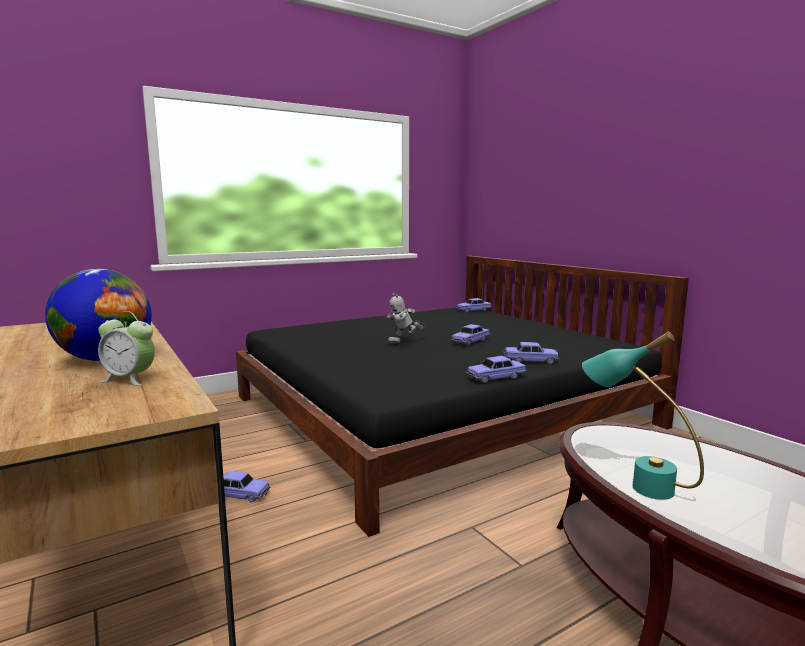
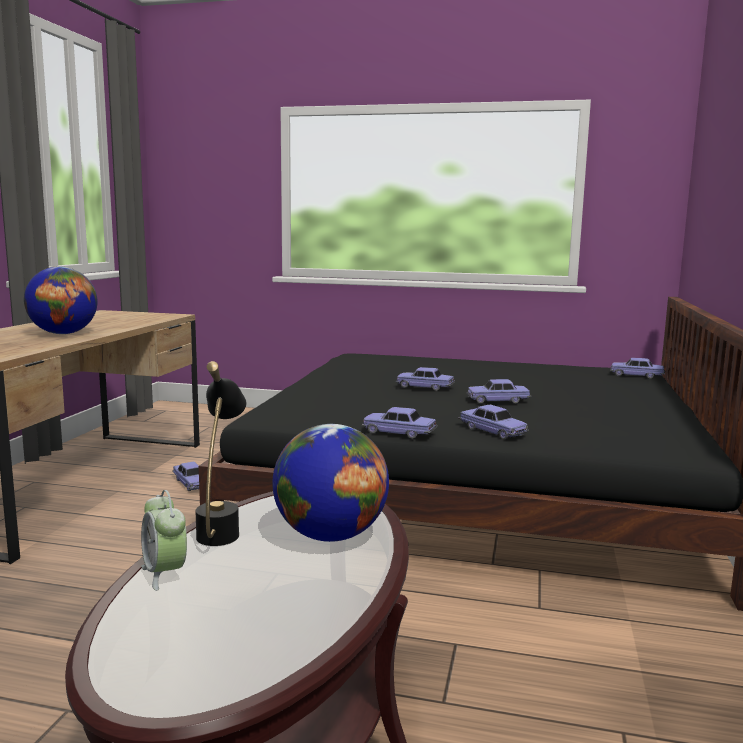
camera: 45 degrees right, 0 degrees up
alarm clock [98,311,155,385] -> alarm clock moved to [141,490,187,591]
toy robot [386,293,425,343] -> toy car [396,367,455,391]
turquoise table lamp [582,332,704,500] -> black table lamp [195,361,247,546]
none -> globe [272,424,389,542]

